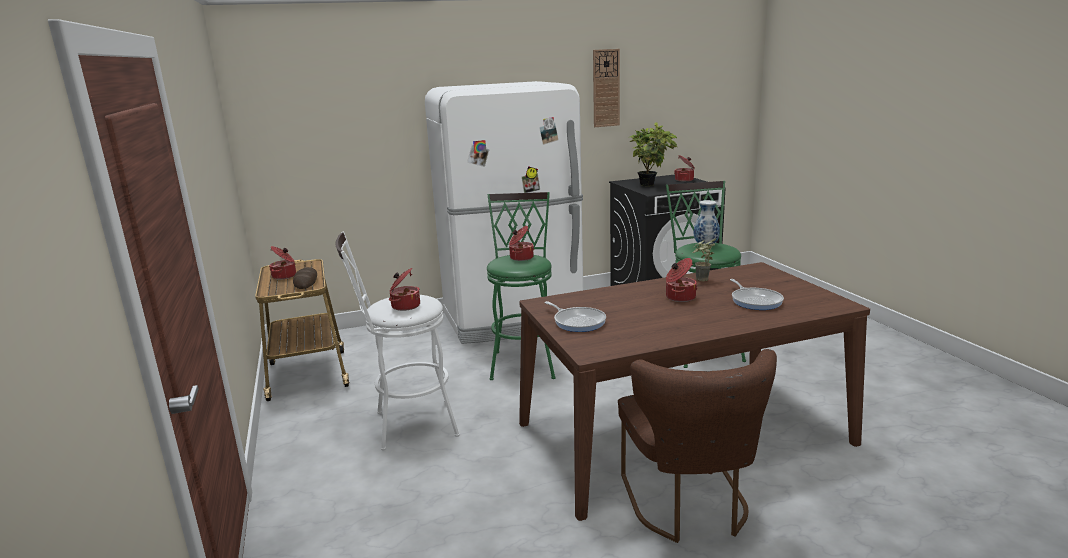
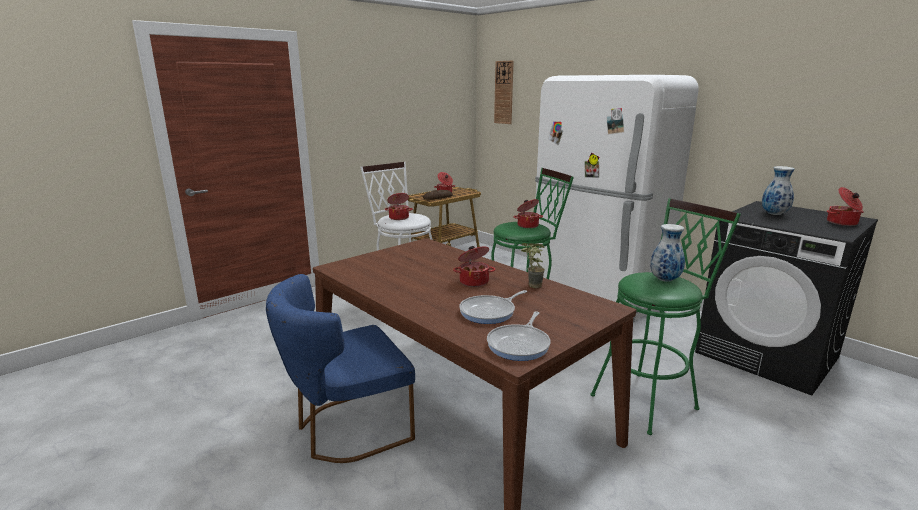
camera: 65 degrees right, 0 degrees up
frying pan [544,301,606,332] -> frying pan moved to [487,311,551,361]
wall clock [593,49,620,127] -> wall clock moved to [494,61,514,124]
brown chair [618,349,777,543] -> blue chair [266,274,415,463]
potted plant [630,122,677,186] -> vase [762,166,795,215]

